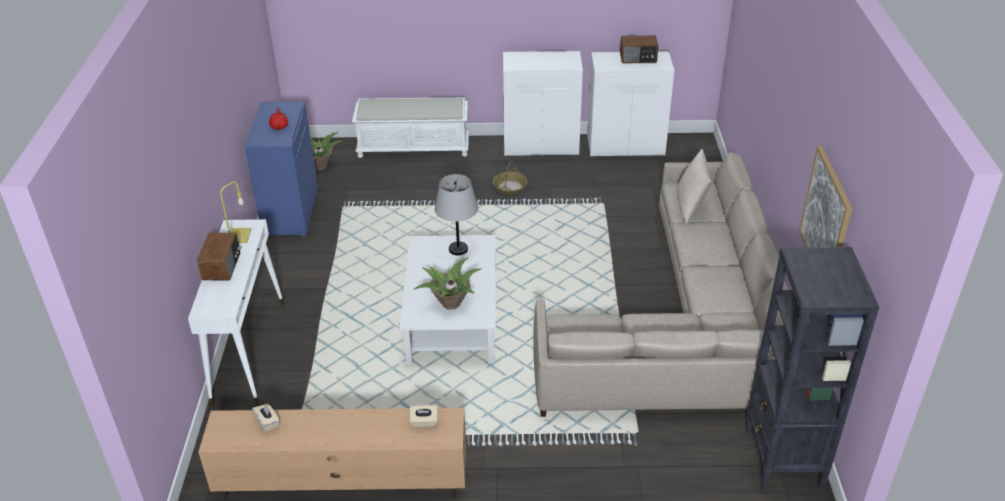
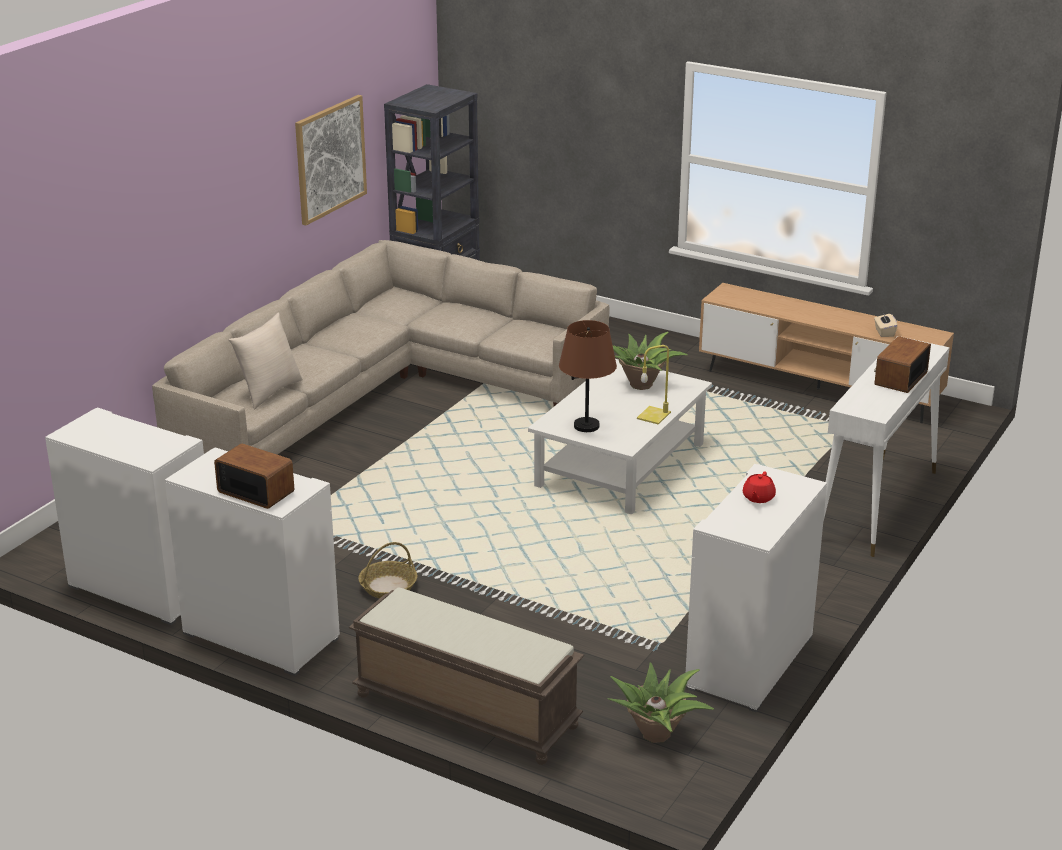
camera: 150 degrees left, 10 degrees down
yellow table lamp [220,181,251,243] -> yellow table lamp moved to [637,345,671,425]
blue cabinet [244,102,318,237] -> white cabinet [686,464,827,712]
white bench [352,97,469,158] -> brown bench [349,587,584,765]
beige tissue box [409,405,438,427] -> none
grey table lamp [434,174,478,255] -> brown table lamp [559,320,617,432]
radio [620,36,658,63] -> radio moved to [214,444,294,509]

